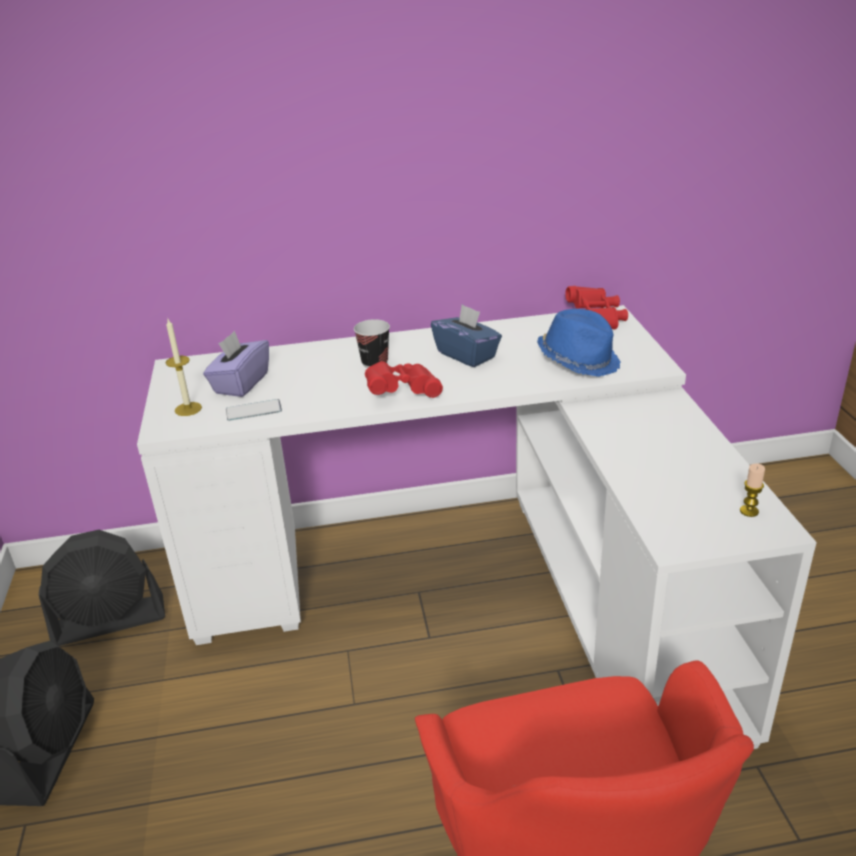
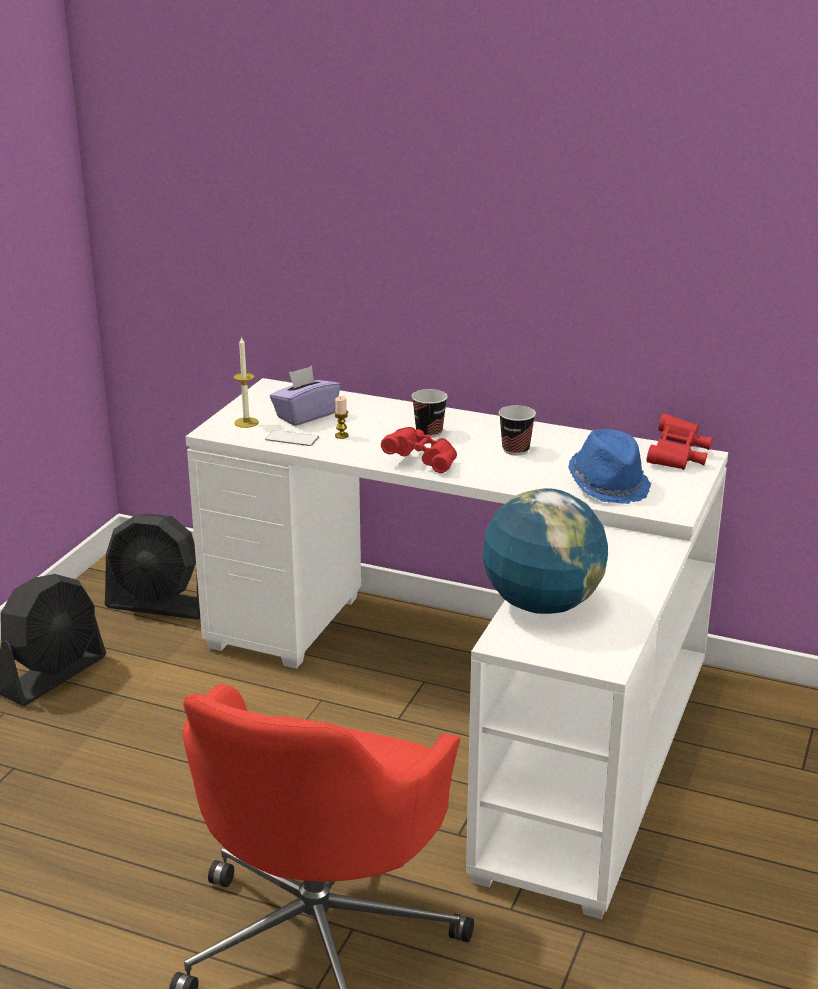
camera: 30 degrees right, 5 degrees down
blue tissue box [431,304,502,367] -> cup [499,405,536,455]
candle [740,463,765,517] -> candle moved to [334,396,349,439]
none -> globe [482,488,608,614]

